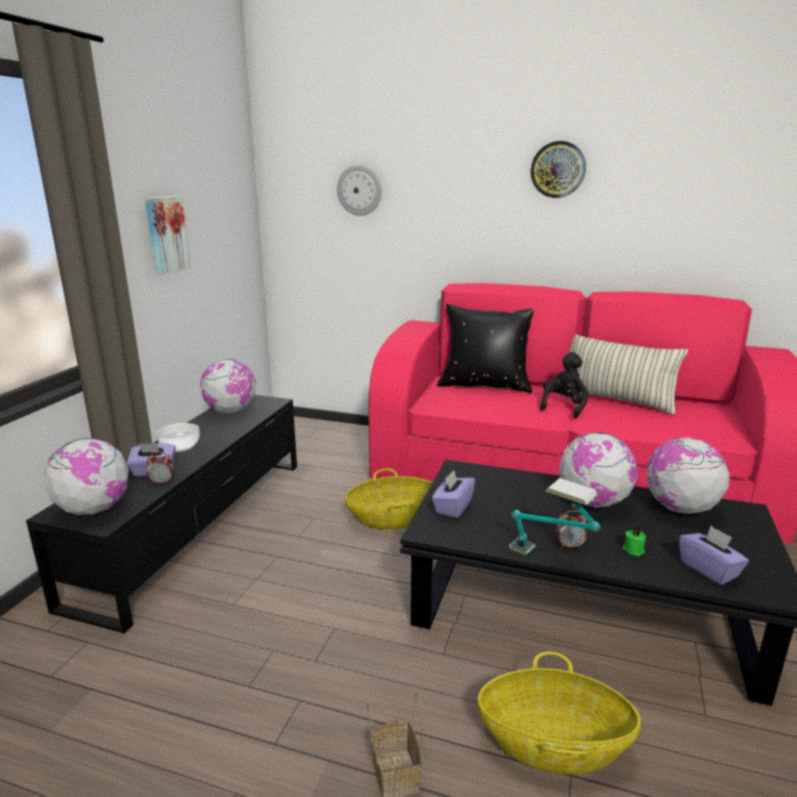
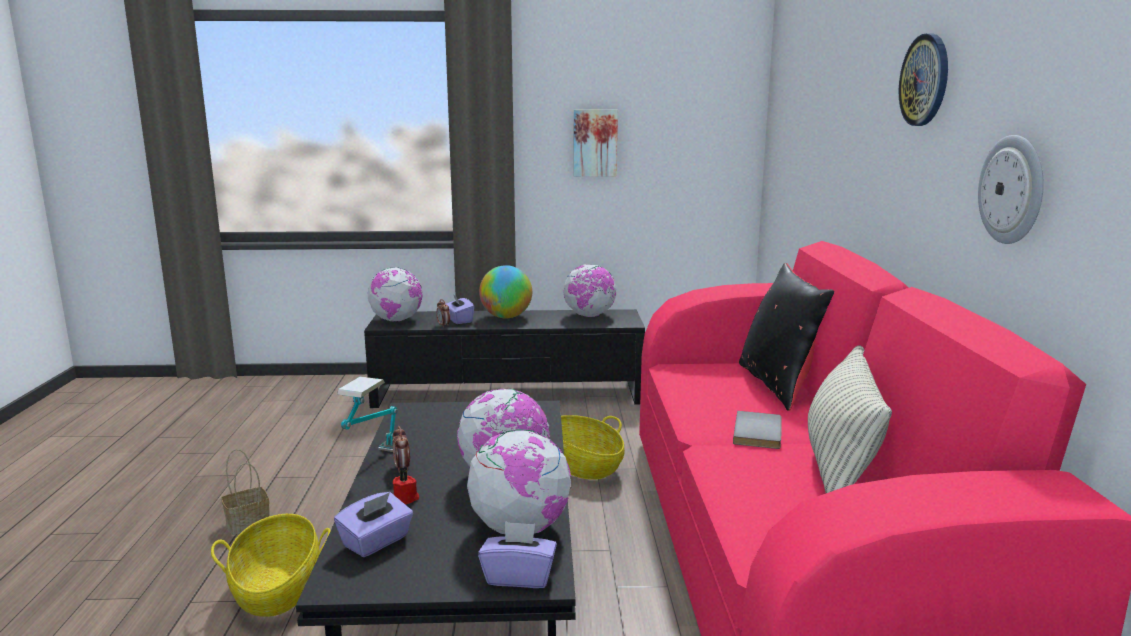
camera: 70 degrees right, 5 degrees down
bowl [157,423,200,452] -> globe [479,265,532,318]
wall clock [337,165,382,216] -> wall clock moved to [978,135,1044,244]
purple tissue box [432,470,475,518] -> purple tissue box moved to [478,521,557,588]
black plush toy [540,352,588,418] -> grey book [733,411,782,449]
green candle [622,525,646,556] -> red candle [393,470,419,505]

